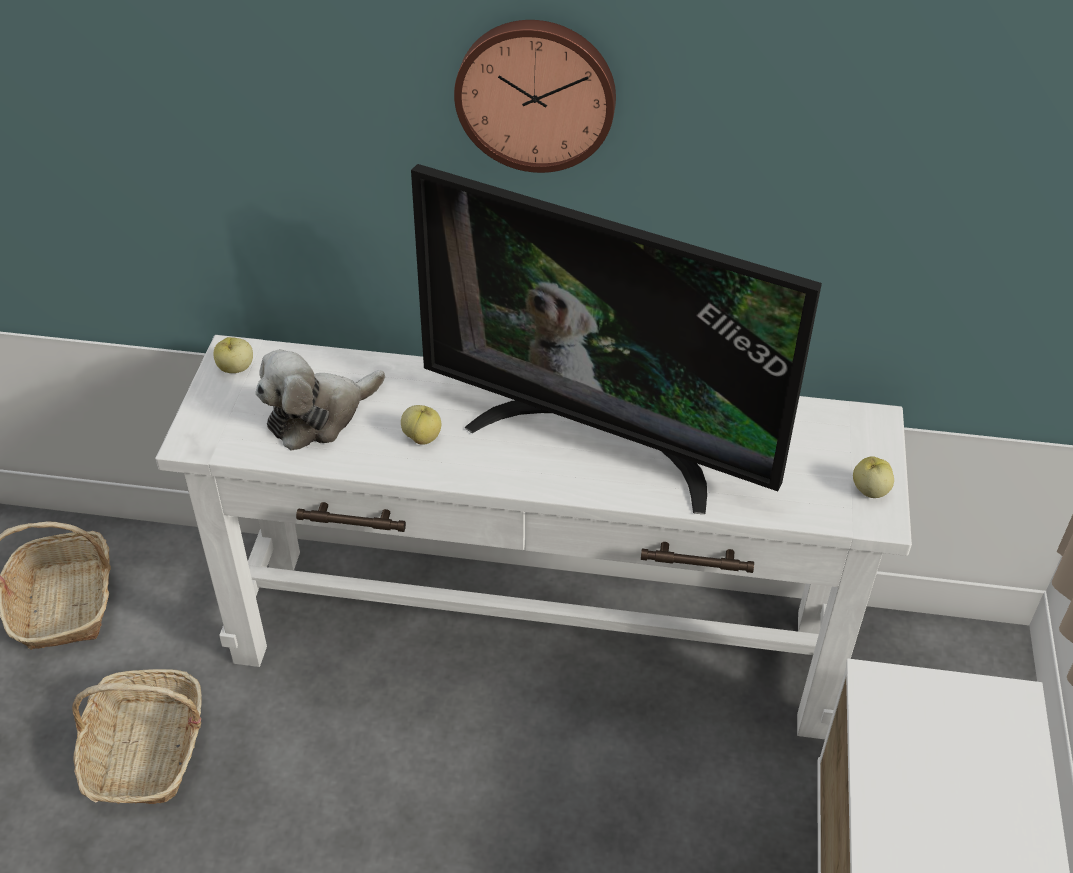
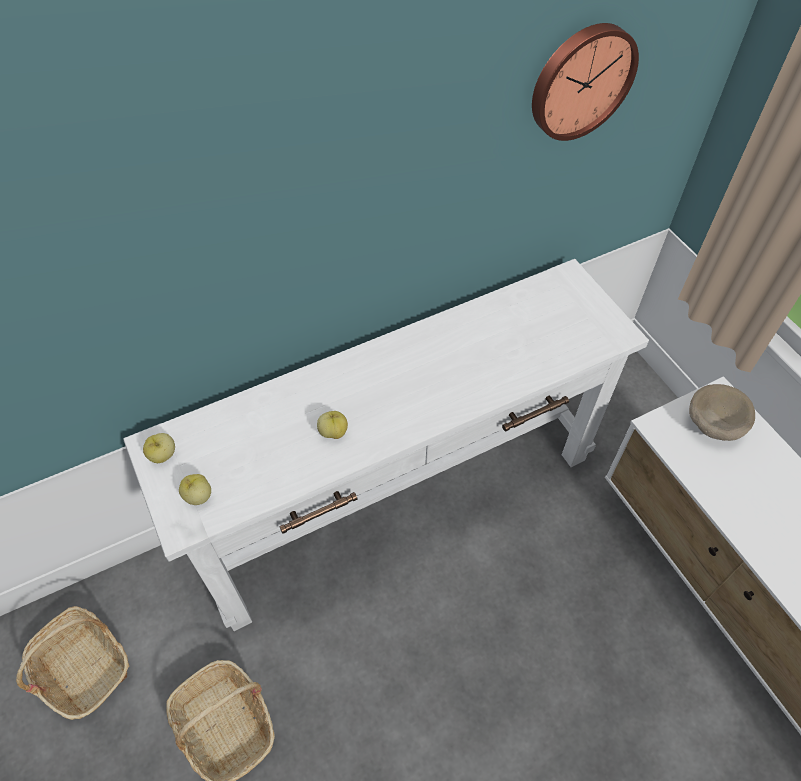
camera: 35 degrees left, 10 degrees up
plush toy [255,349,385,451] -> none
television [411,164,822,514] -> none
wall clock [454,20,616,173] -> wall clock moved to [532,23,639,141]
apple [853,456,894,498] -> apple moved to [179,474,211,505]
none -> beige bowl [689,384,755,441]

